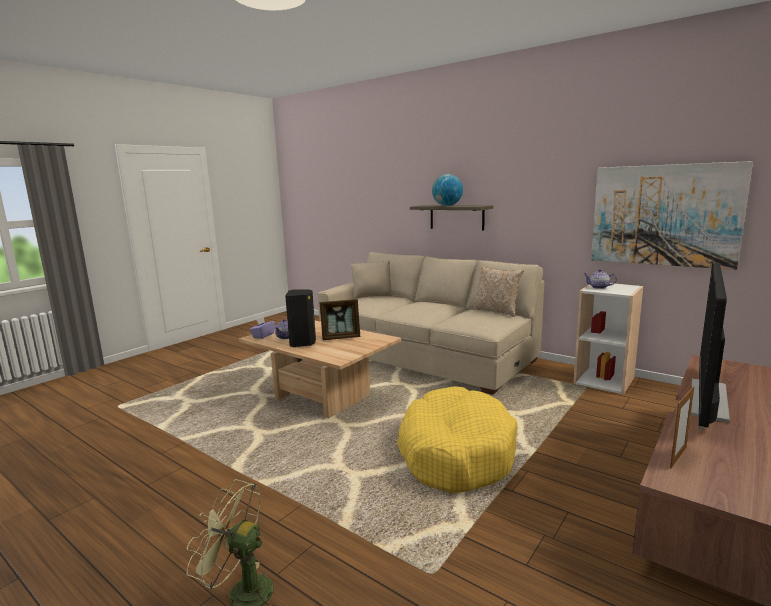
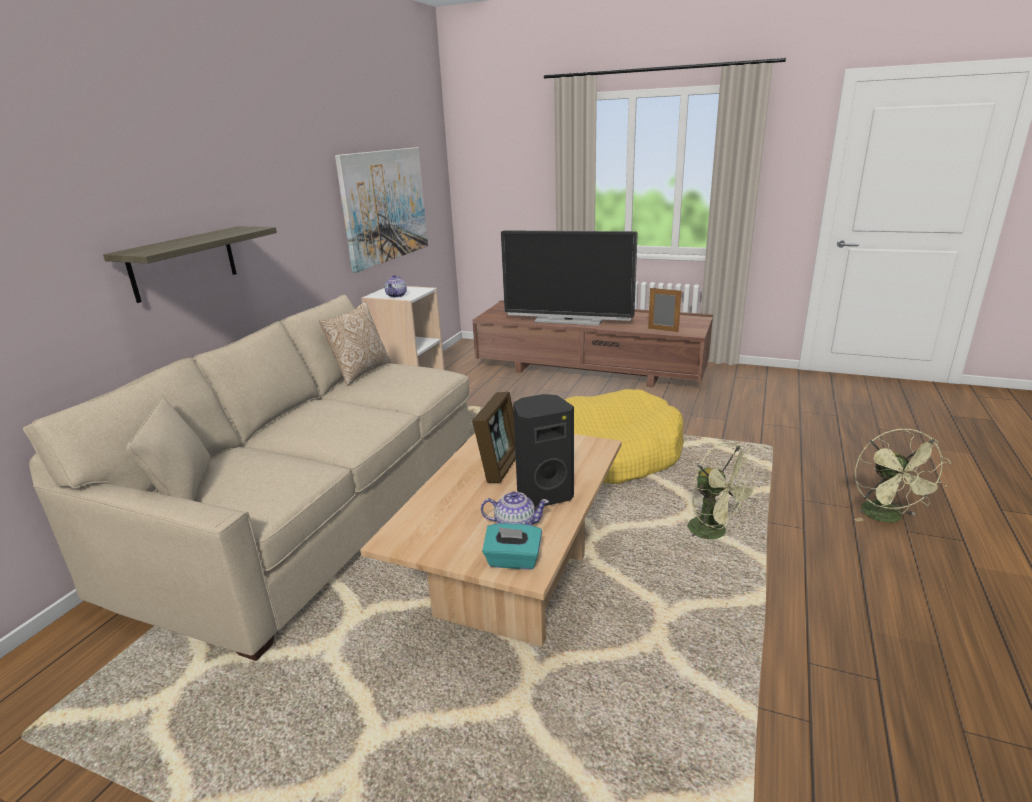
camera: 105 degrees left, 10 degrees up
purple tissue box [250,317,275,339] -> turquoise tissue box [482,523,542,570]
picture frame [320,299,360,340] -> picture frame turned 45 degrees clockwise [472,392,516,483]
globe [432,174,463,206] -> none
none -> green fan [687,442,760,539]

